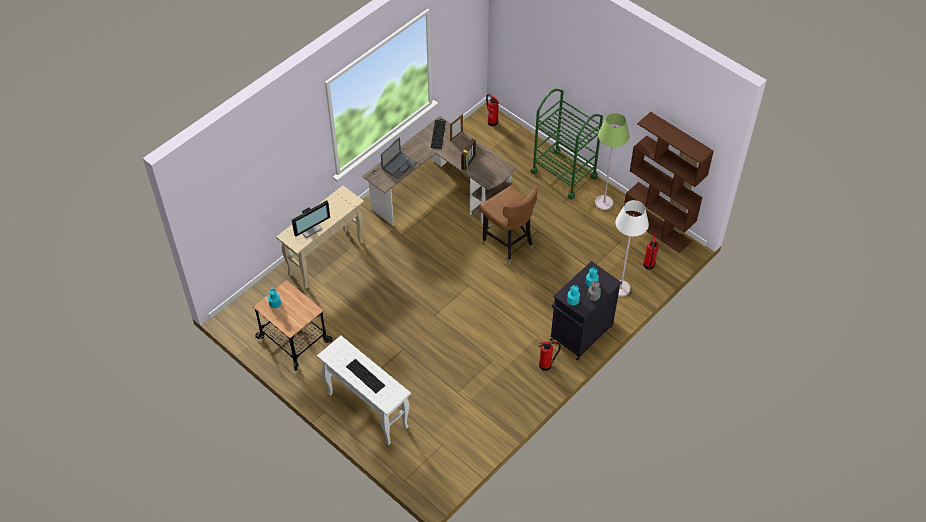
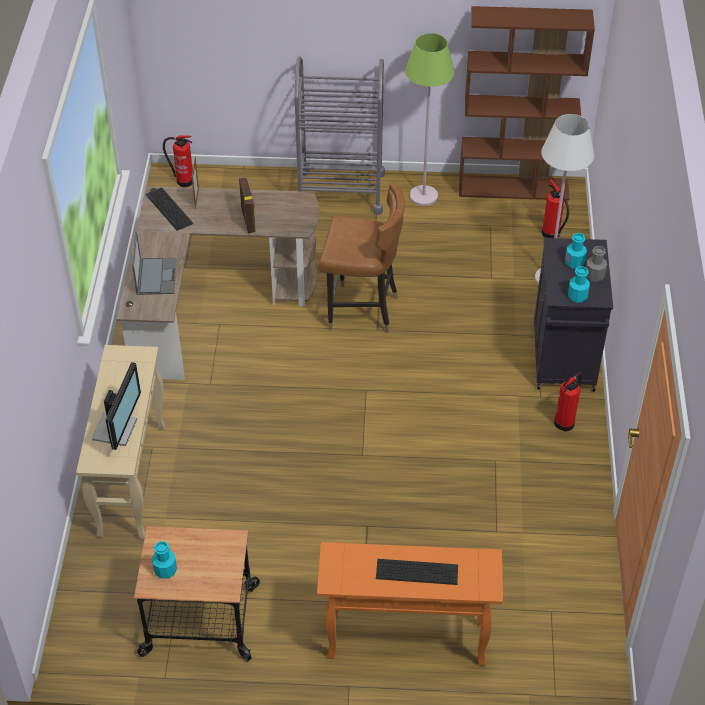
camera: 40 degrees left, 5 degrees down
white console table [317,336,411,445] -> orange console table [317,542,503,666]
green cart [531,89,603,200] -> grey cart [295,56,385,215]

